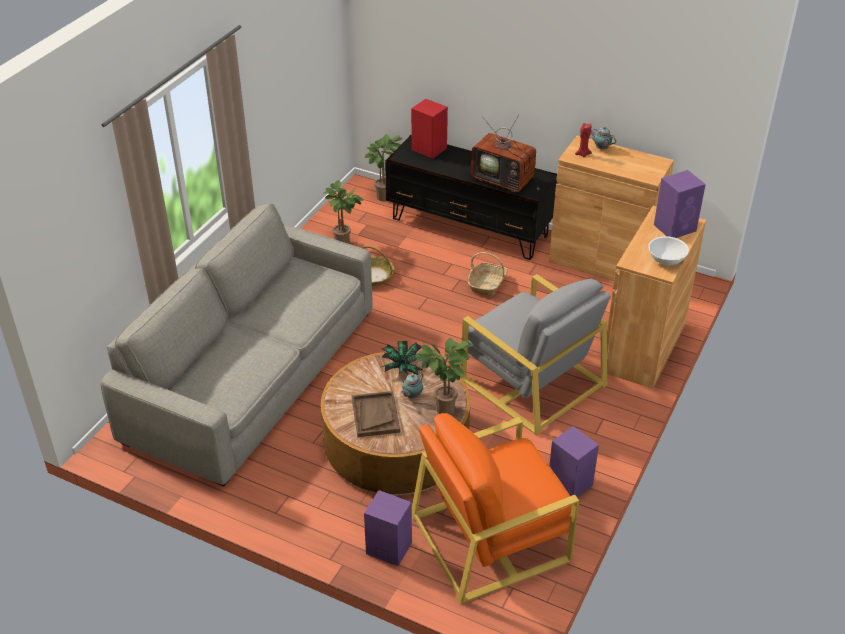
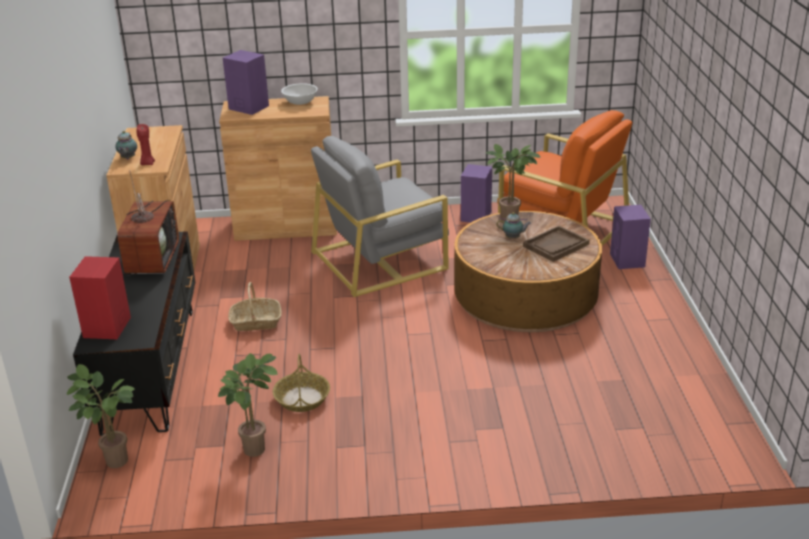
camera: 120 degrees left, 10 degrees down
grey sofa [101,204,373,487] -> none
potted plant [380,341,422,375] -> none
grey armchair [460,274,611,436] -> grey armchair turned 135 degrees counterclockwise [311,136,449,297]

